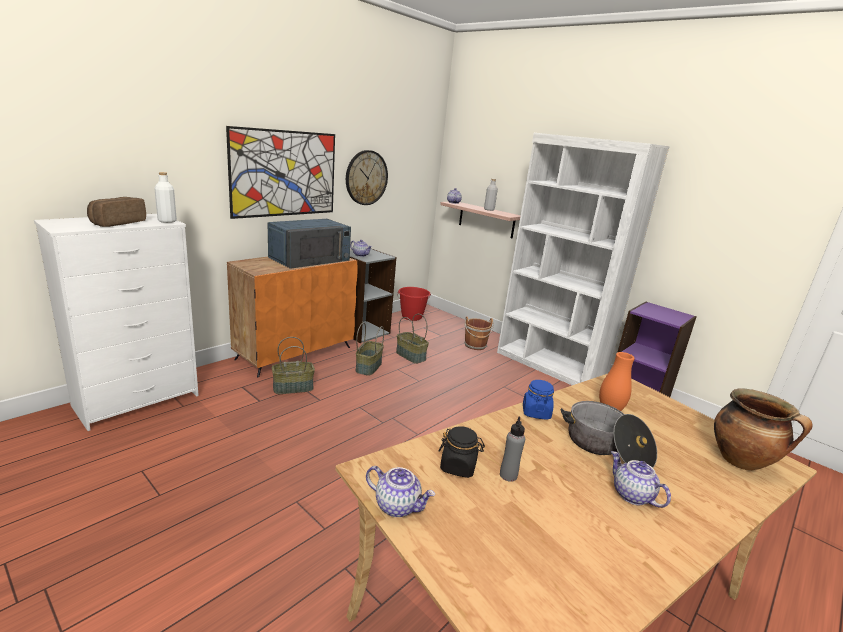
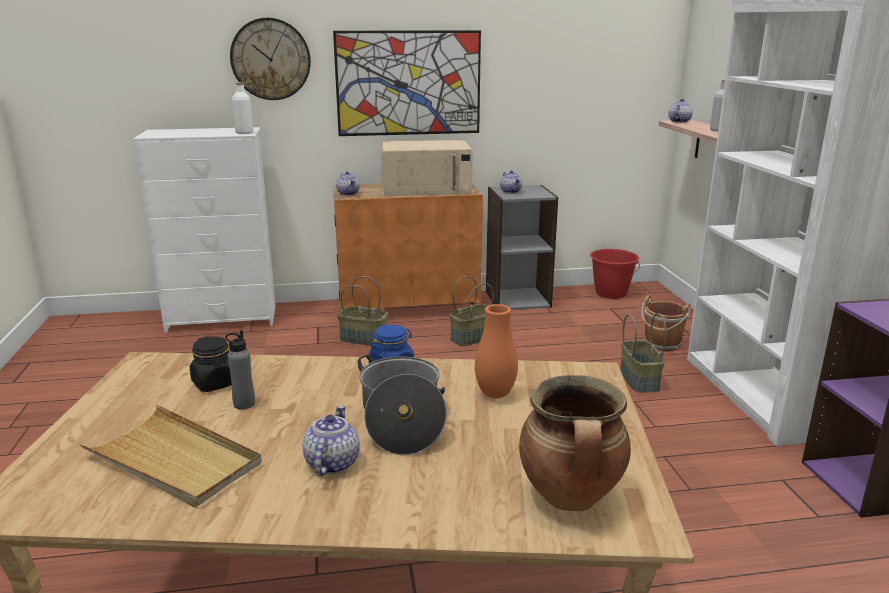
camera: 40 degrees right, 0 degrees up
bread [87,197,146,227] -> none
blue microwave [268,219,351,269] -> beige microwave [381,140,473,196]
wall clock [346,150,388,205] -> wall clock moved to [230,18,311,100]
teapot [366,466,435,517] -> teapot moved to [336,171,360,196]
basket [396,314,429,364] -> basket moved to [620,313,666,393]
none -> beige tray [80,405,262,508]

